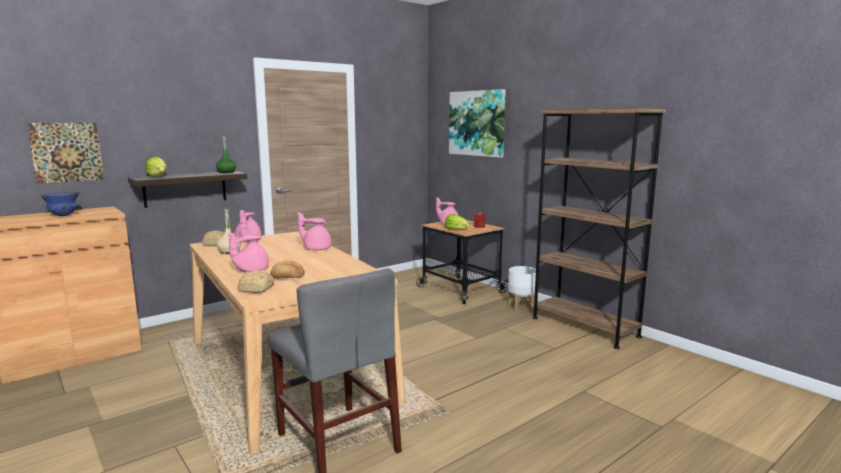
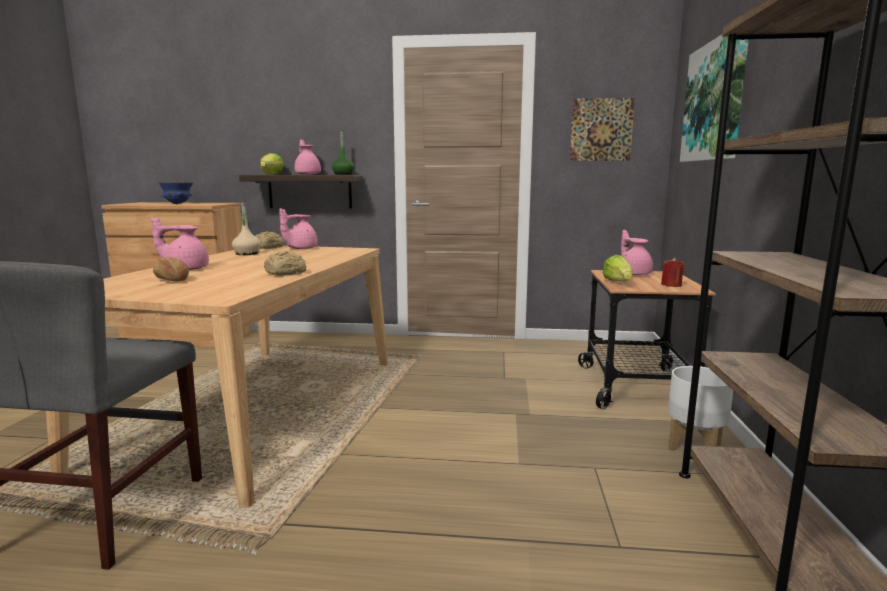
camera: 45 degrees right, 0 degrees up
picture [27,123,104,184] -> picture moved to [570,98,635,161]
bread [238,270,274,293] -> bread moved to [264,251,306,276]
pink teapot [298,212,332,250] -> pink teapot moved to [294,140,321,175]

